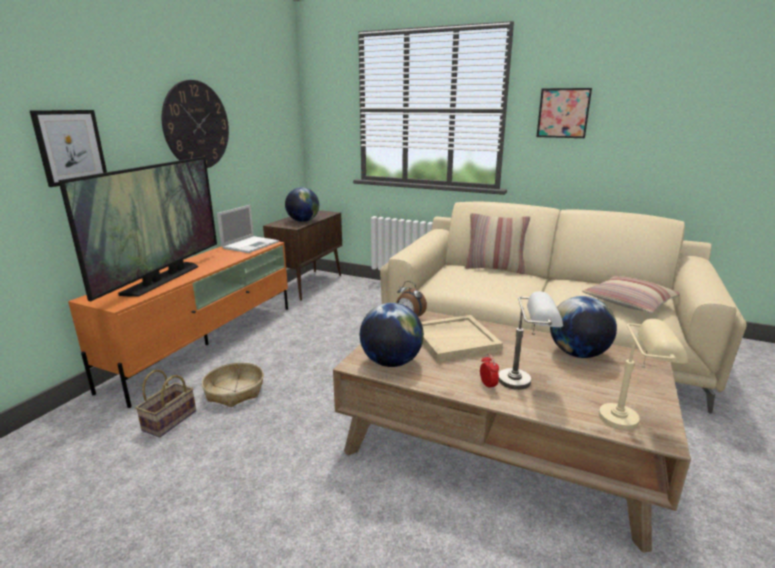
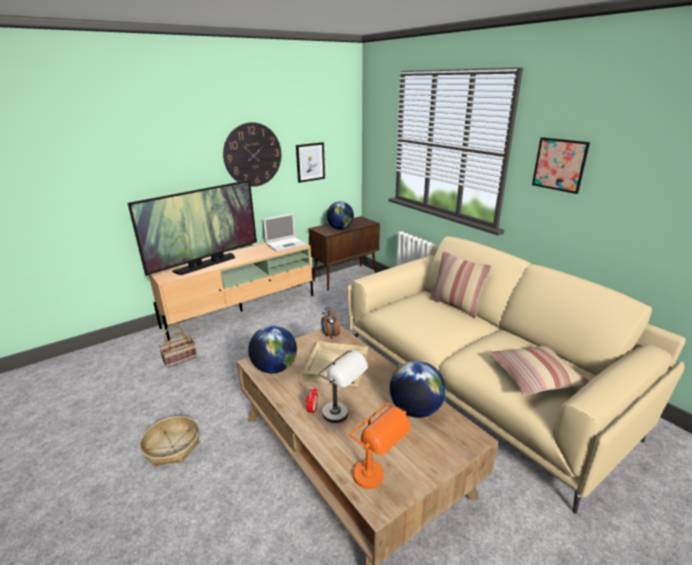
camera: 30 degrees right, 5 degrees up
picture [30,110,107,187] -> picture moved to [296,142,325,183]
orange tv stand [68,242,288,408] -> beige tv stand [149,243,313,341]
basket [202,362,264,407] -> basket moved to [140,416,199,466]
beige table lamp [599,319,688,430] -> orange table lamp [350,403,410,489]

